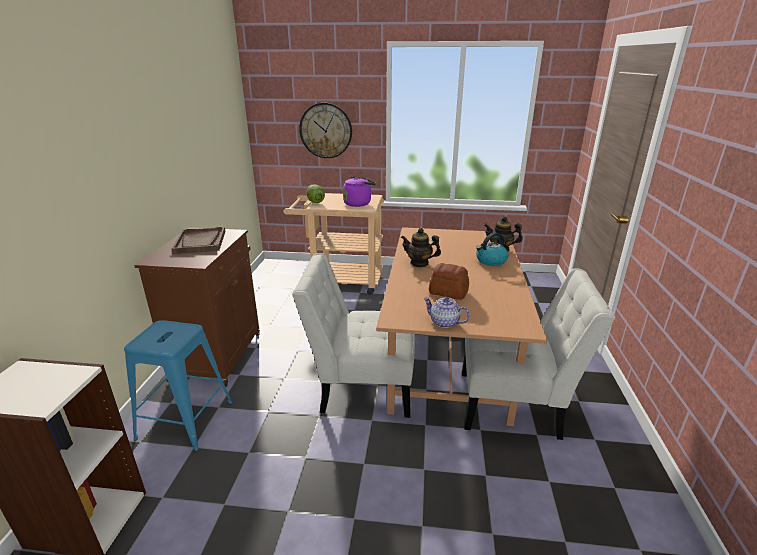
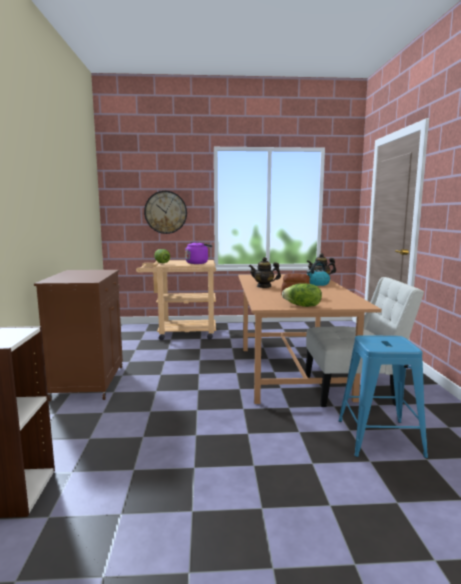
camera: 10 degrees left, 15 degrees down
blue stool [124,320,233,451] -> blue stool moved to [338,335,428,458]
brown tray [171,227,225,254] -> none
white chair [292,253,415,418] -> none
teapot [423,297,470,328] -> lettuce [282,283,322,307]

